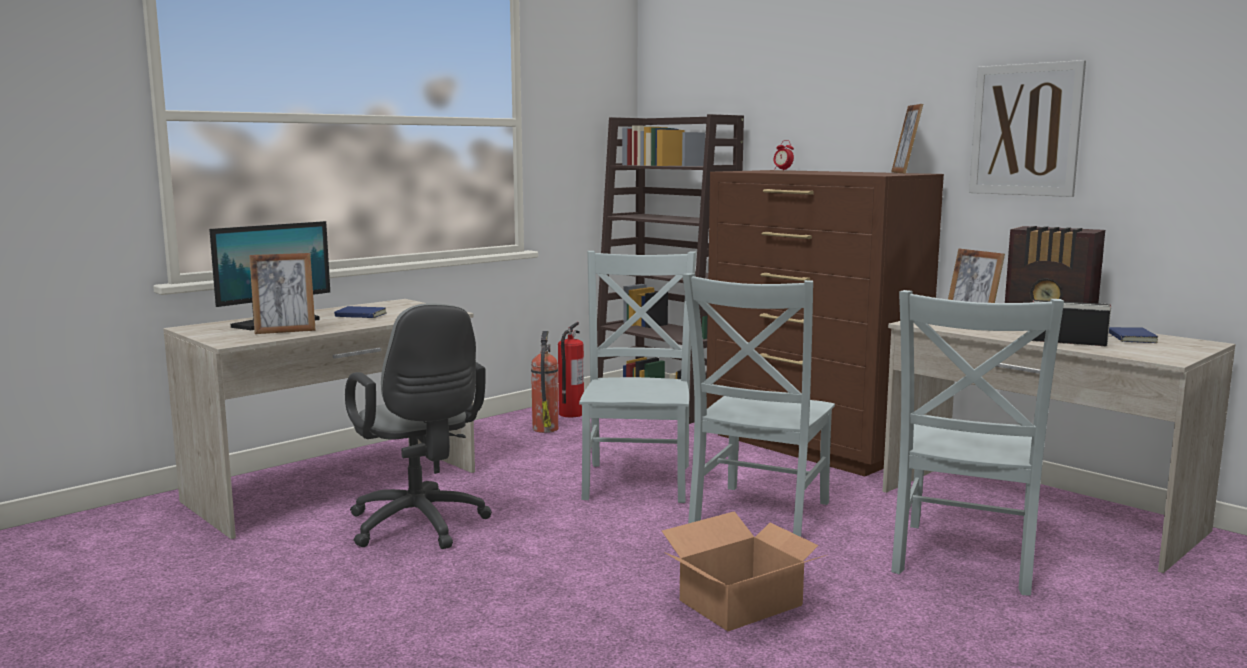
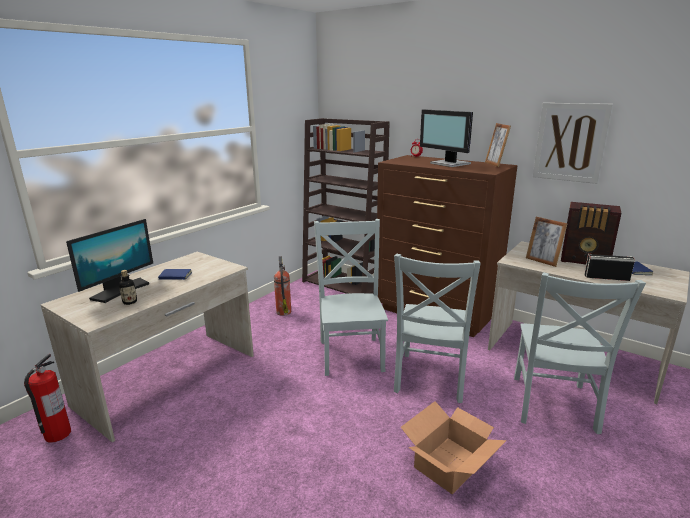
camera: 10 degrees left, 10 degrees up
picture frame [249,253,316,334] -> bottle [119,270,137,305]
grey office chair [345,303,492,549] -> none
fire extinguisher [558,322,584,418] -> fire extinguisher moved to [24,354,71,442]
none -> monitor [420,109,473,167]

